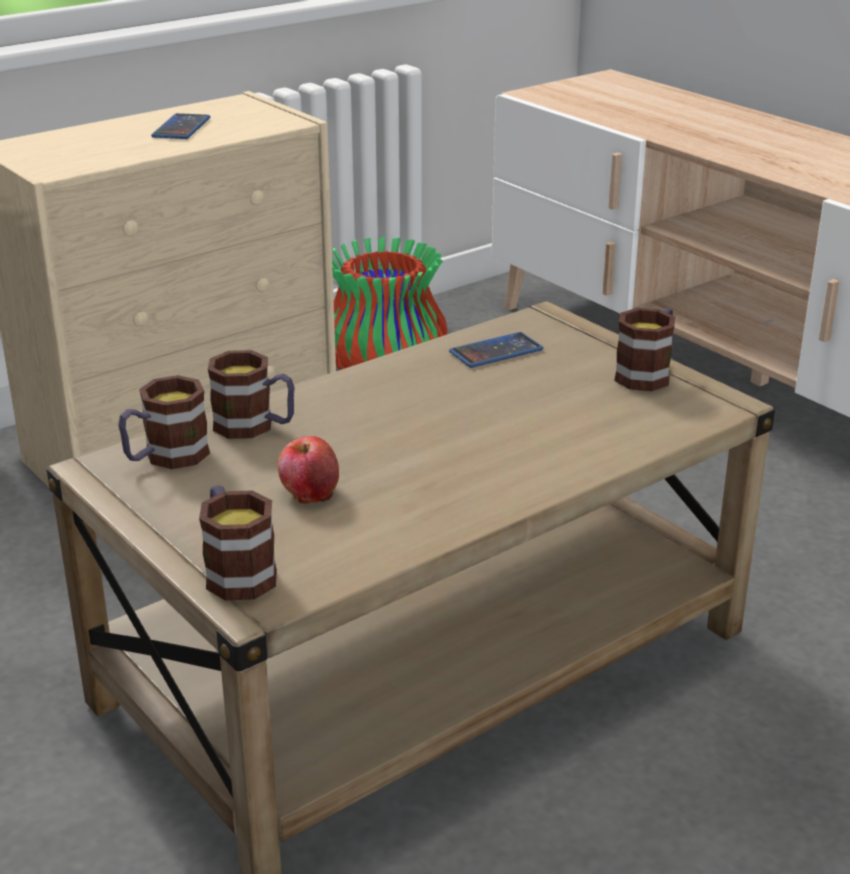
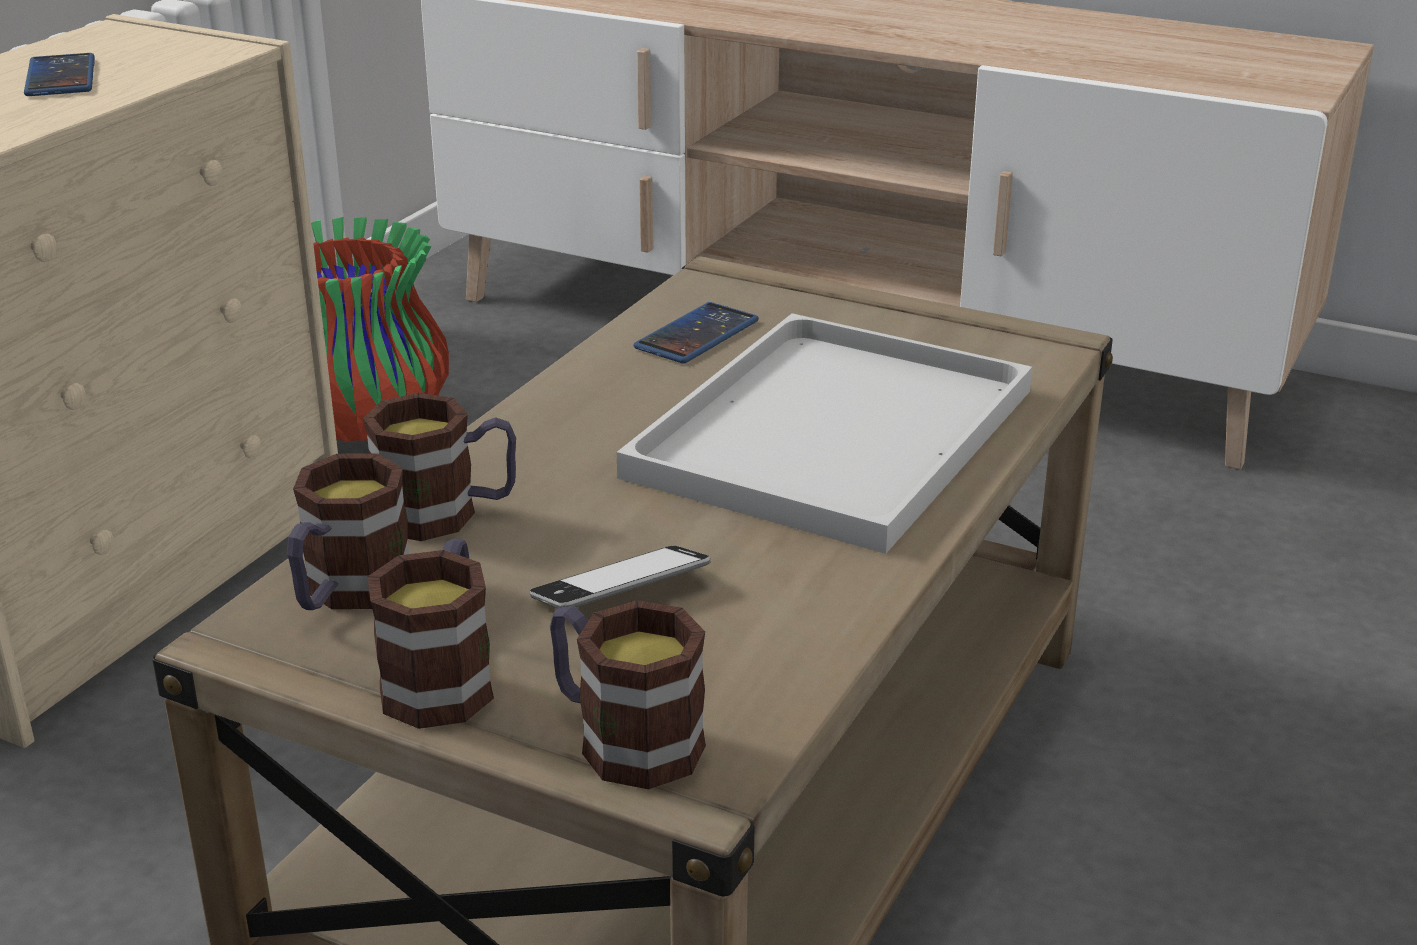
camera: 25 degrees left, 0 degrees up
apple [278,436,339,504] -> phone [530,546,711,609]
mug [614,308,675,391] -> mug moved to [367,538,494,729]
none -> white tray [617,313,1032,554]

